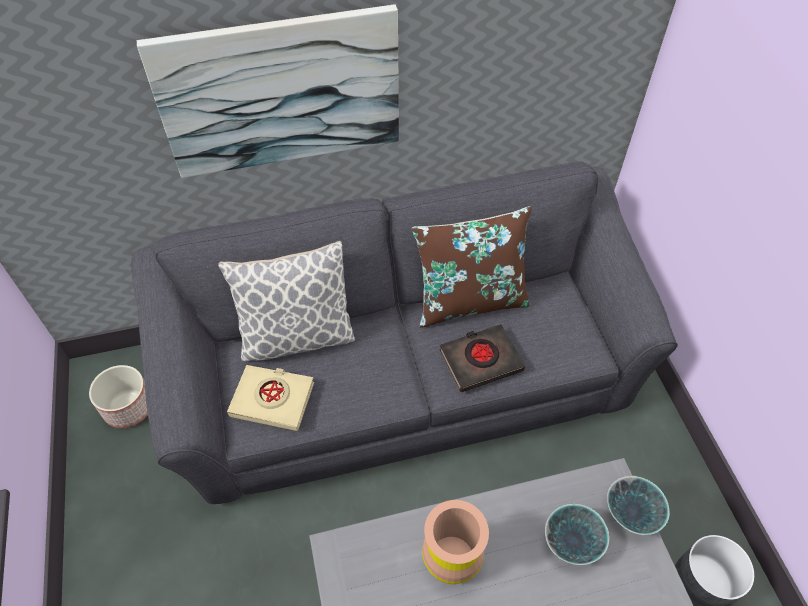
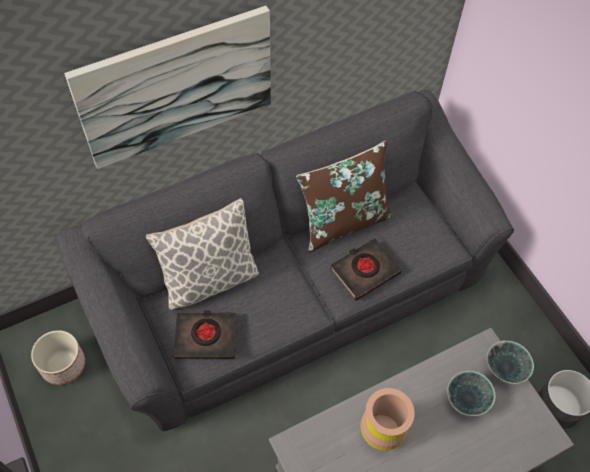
camera: 15 degrees left, 5 degrees up
beige book [227,365,314,431] -> black book [174,310,236,359]

